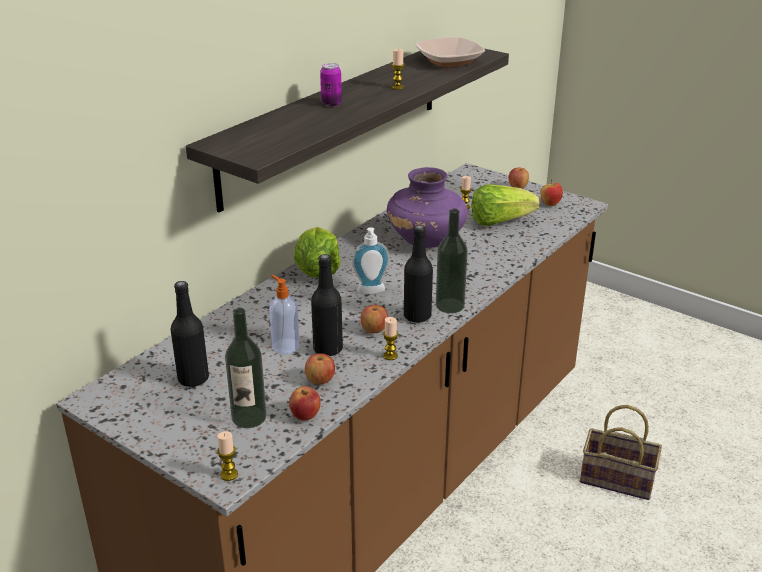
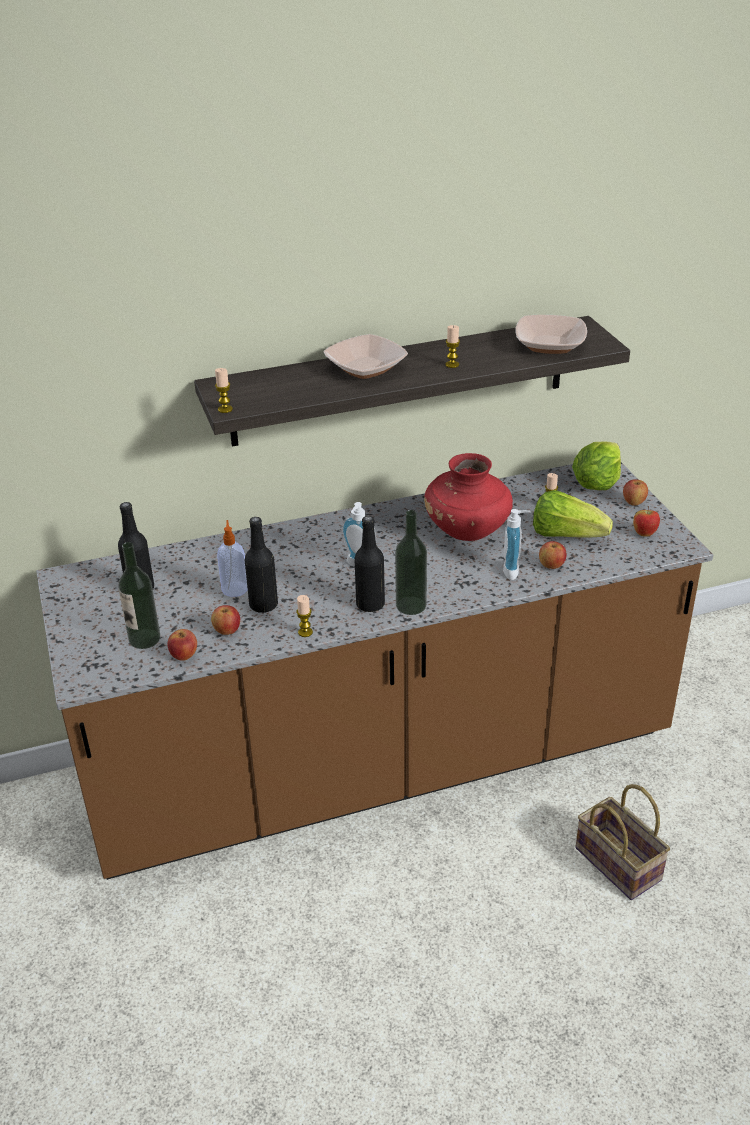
camera: 35 degrees right, 5 degrees up
candle [217,431,238,481] -> candle moved to [215,368,233,413]
lettuce [294,227,341,278] -> lettuce moved to [572,441,621,490]
can [320,63,342,106] -> bowl [323,334,408,379]
apple [361,305,388,333] -> apple moved to [539,541,567,569]
purple vase [387,167,467,248] -> red vase [424,453,513,541]
none -> soap dispenser [503,509,531,580]

